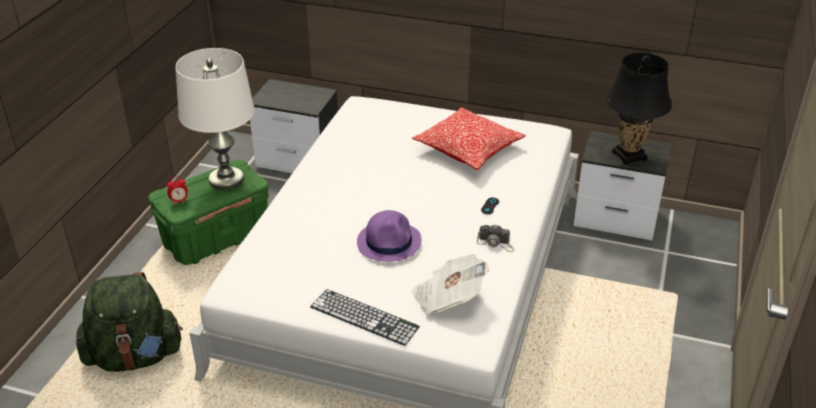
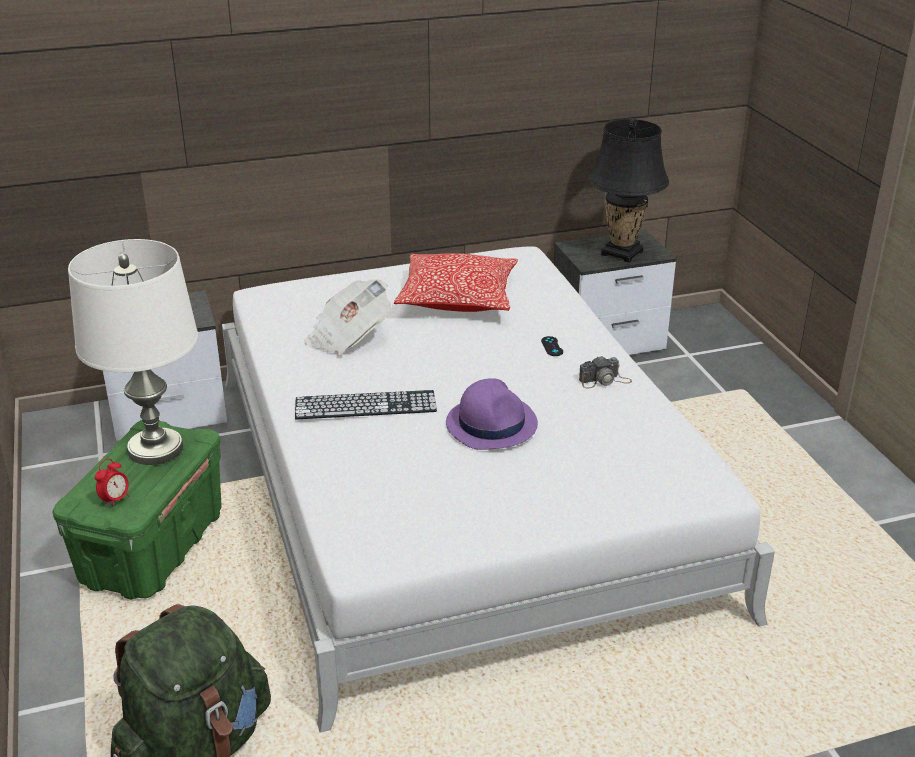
camera: 35 degrees left, 5 degrees down
keyboard [310,289,420,346] -> keyboard moved to [295,390,437,419]
newspaper [412,254,489,315] -> newspaper moved to [304,279,391,354]

